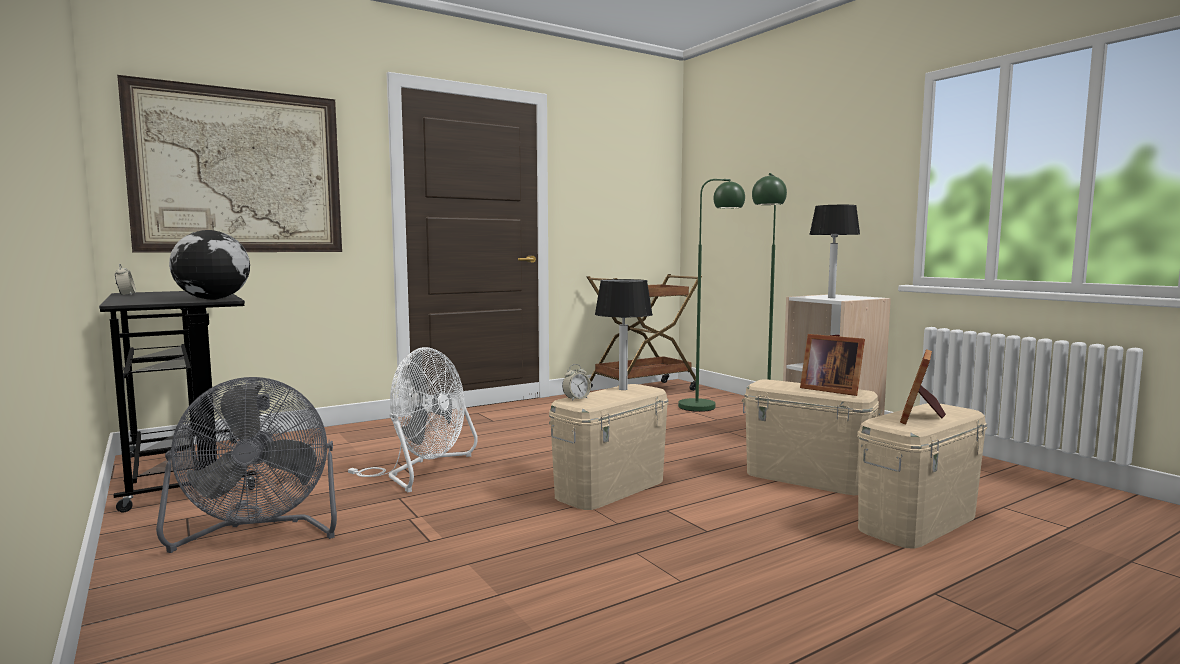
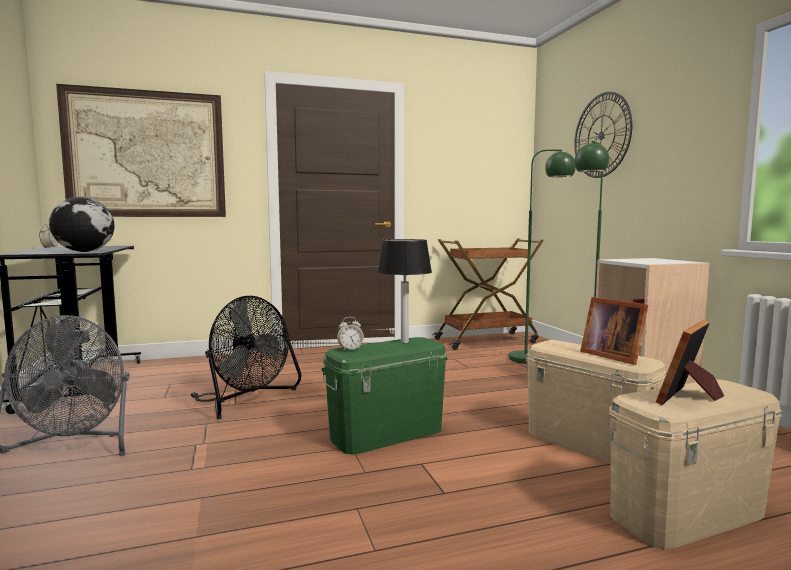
camera: 15 degrees right, 0 degrees up
white fan [348,347,478,493] -> black fan [191,296,301,419]
beige storage box [549,384,668,510] -> green storage box [321,337,448,455]
table lamp [809,205,860,298] -> none
none -> wall clock [574,92,632,178]

